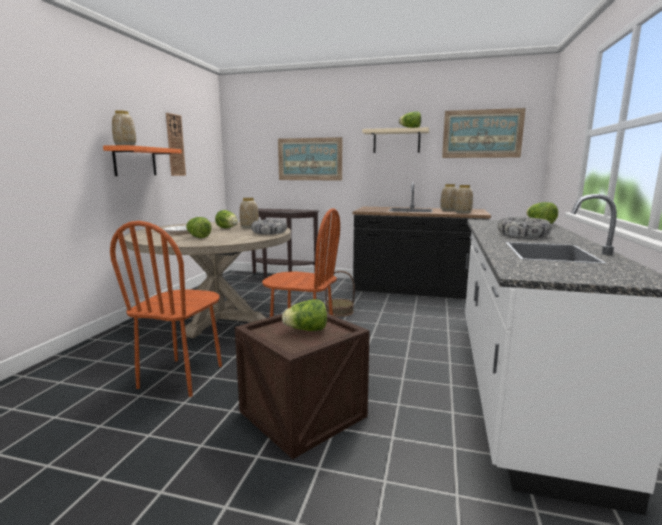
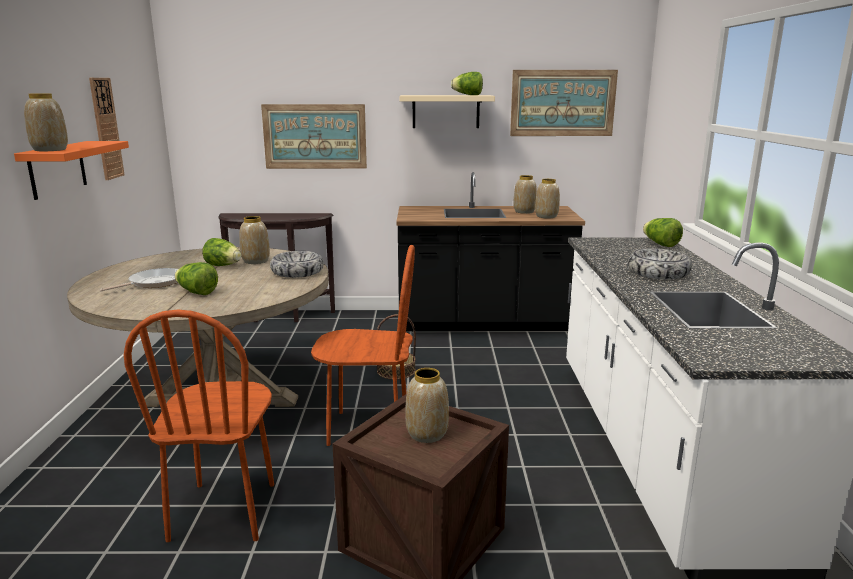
camera: 15 degrees left, 5 degrees up
lettuce [282,299,327,331] -> vase [405,368,449,443]

